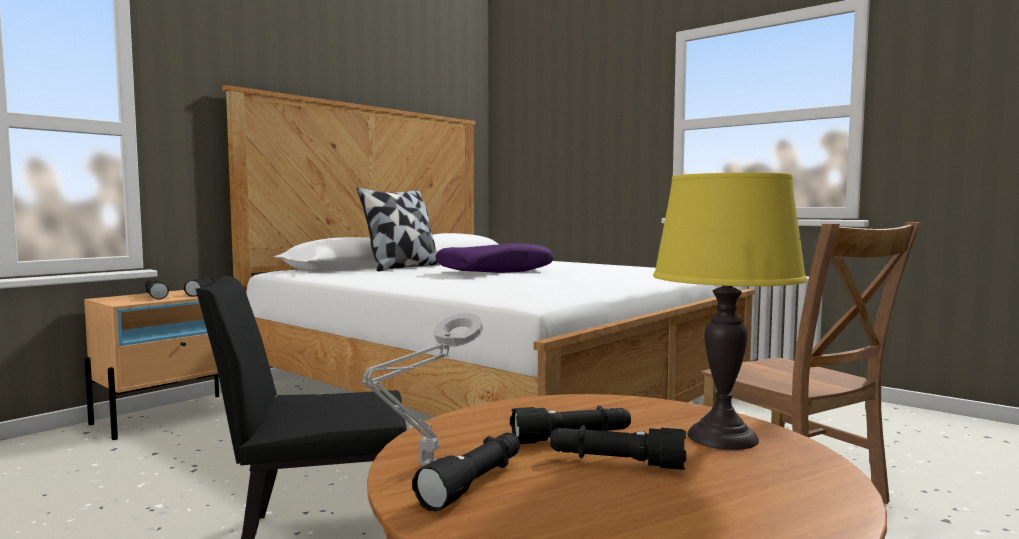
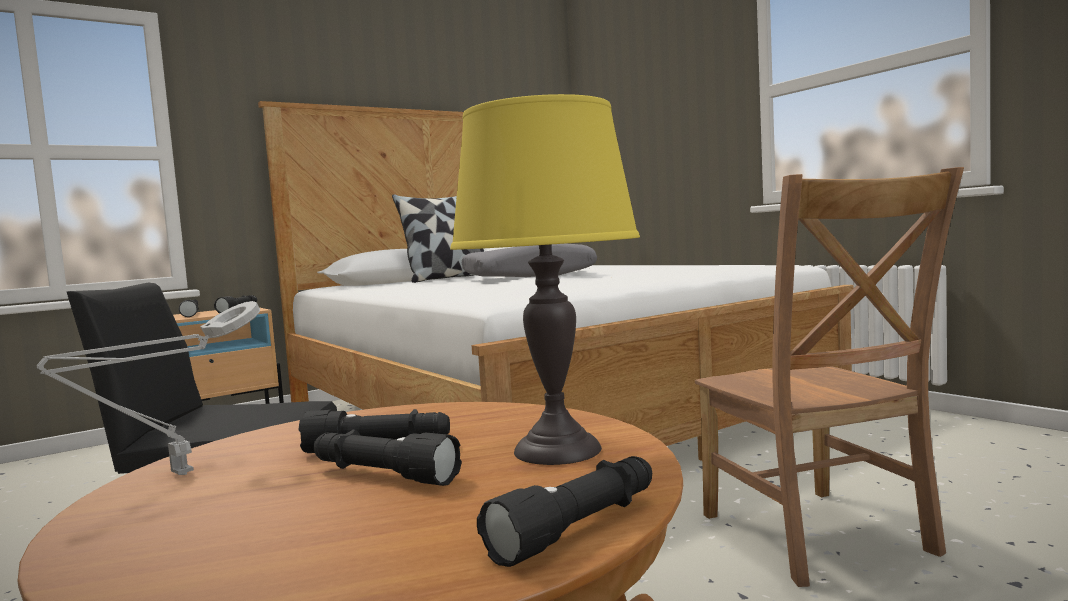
camera: 15 degrees right, 0 degrees up
black flashlight [412,433,520,511] -> black flashlight moved to [477,456,652,567]
purple pillow [435,243,554,273] -> grey pillow [462,244,597,277]

